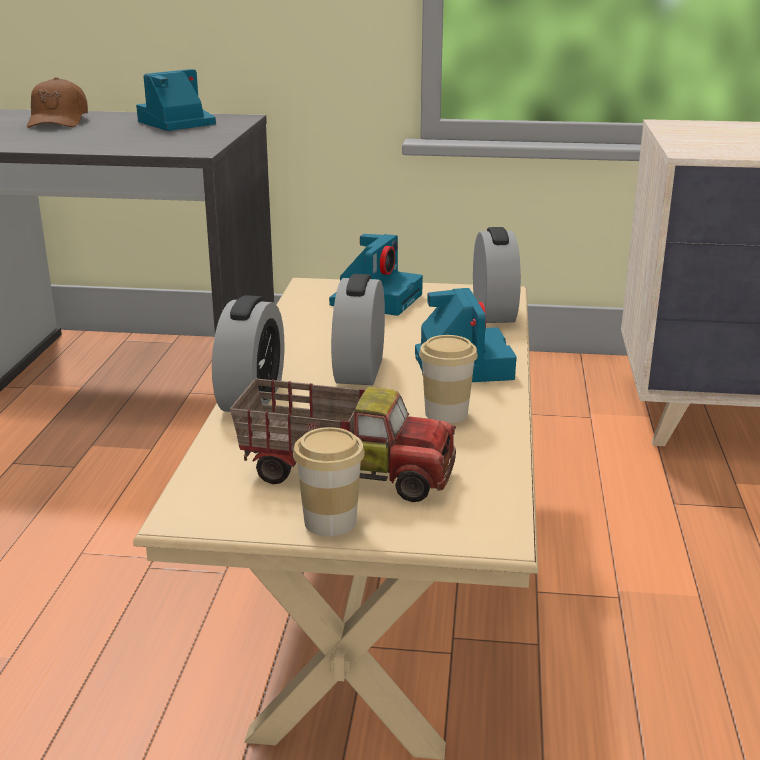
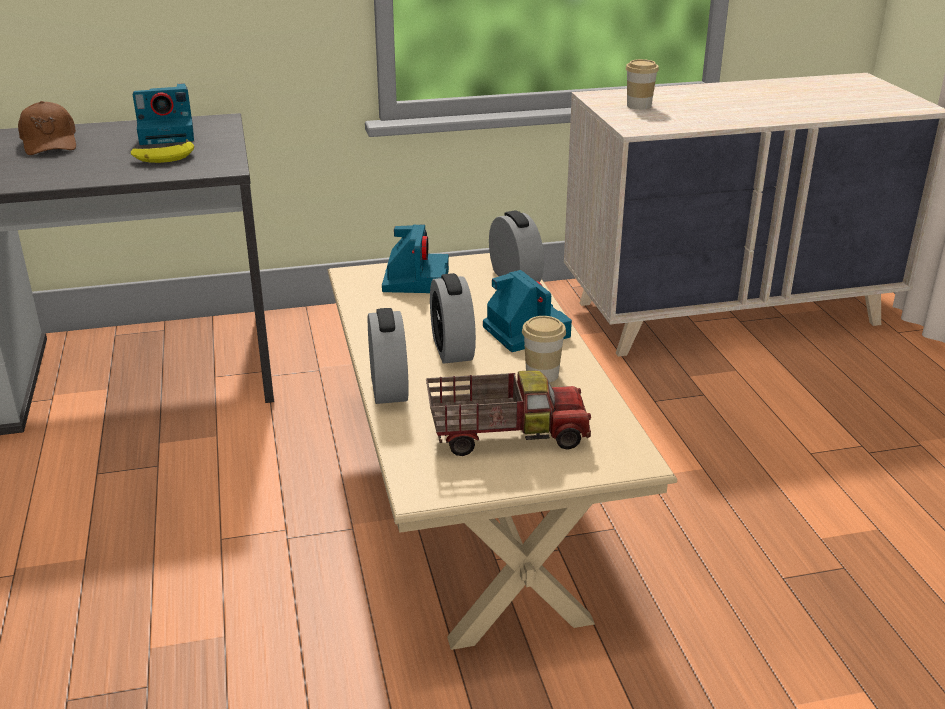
camera: 20 degrees left, 5 degrees up
camera [136,69,216,131] -> camera turned 135 degrees counterclockwise [133,83,194,145]
cup [293,427,365,536] -> cup moved to [626,59,659,110]
none -> banana [131,139,194,163]

